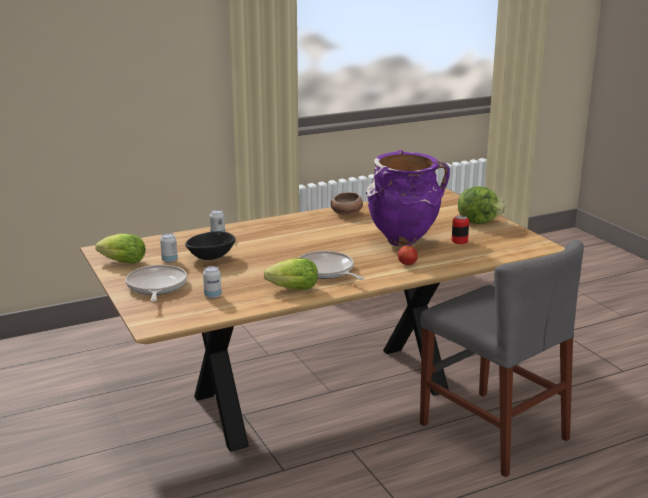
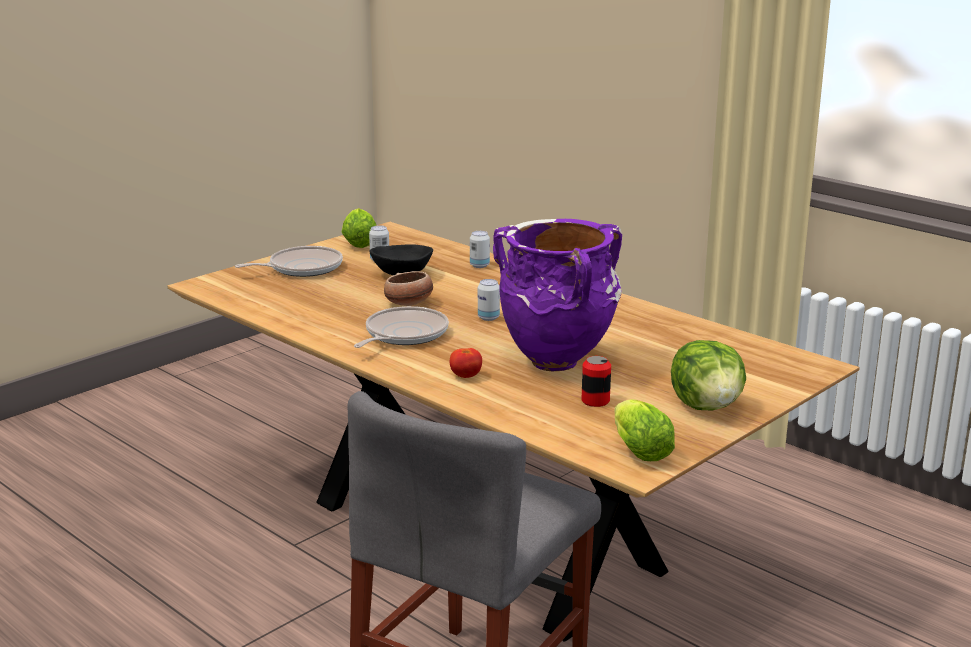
camera: 70 degrees right, 0 degrees up
can [203,266,221,299] -> can moved to [478,279,500,321]
lettuce [264,258,318,290] -> lettuce moved to [614,399,675,461]
bowl [331,192,363,216] -> bowl moved to [384,271,433,306]

